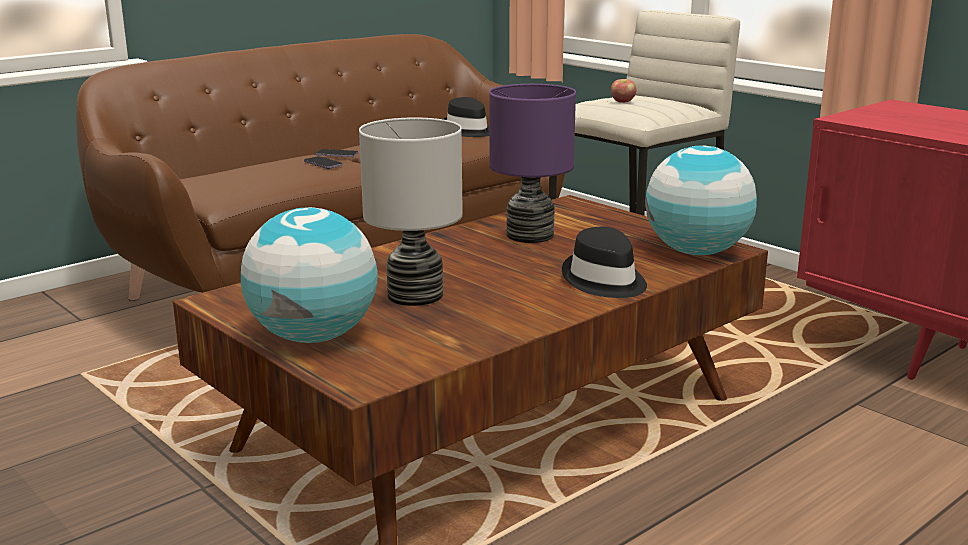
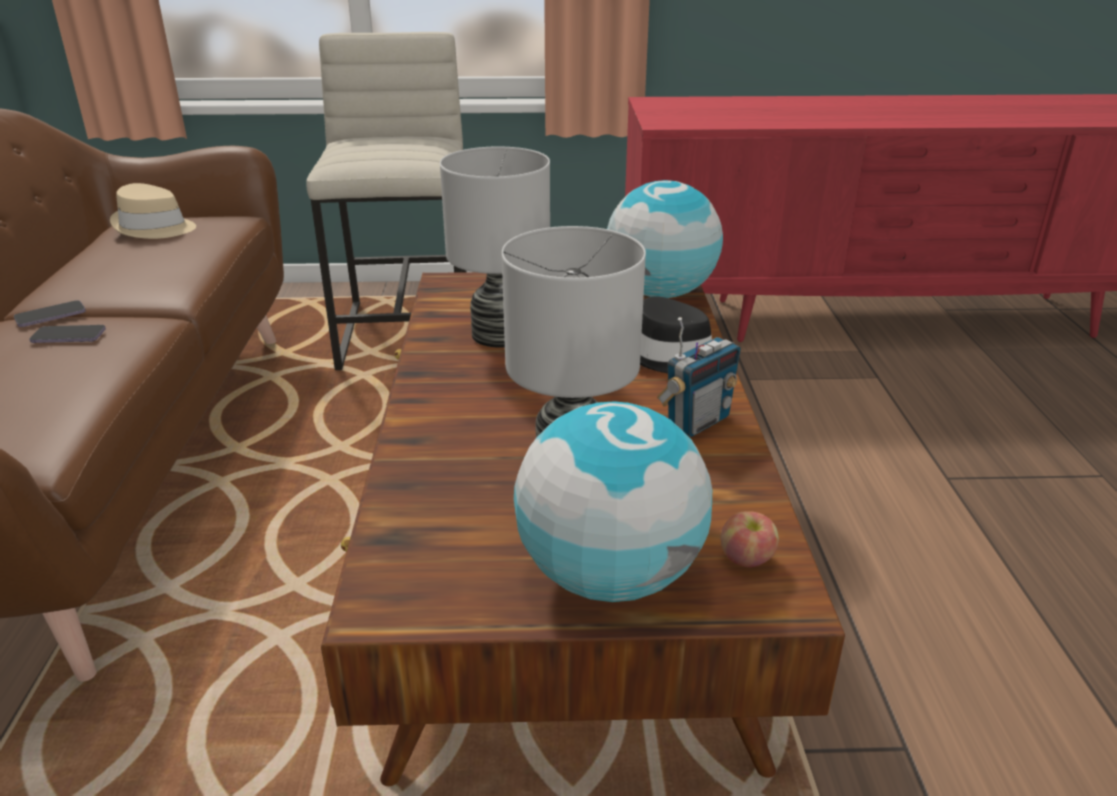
camera: 50 degrees left, 10 degrees up
black hat [443,97,490,137] -> beige hat [110,183,196,239]
purple table lamp [489,84,576,243] -> grey table lamp [440,146,550,348]
apple [611,79,637,103] -> apple moved to [720,511,779,567]
none -> radio [657,317,741,437]

